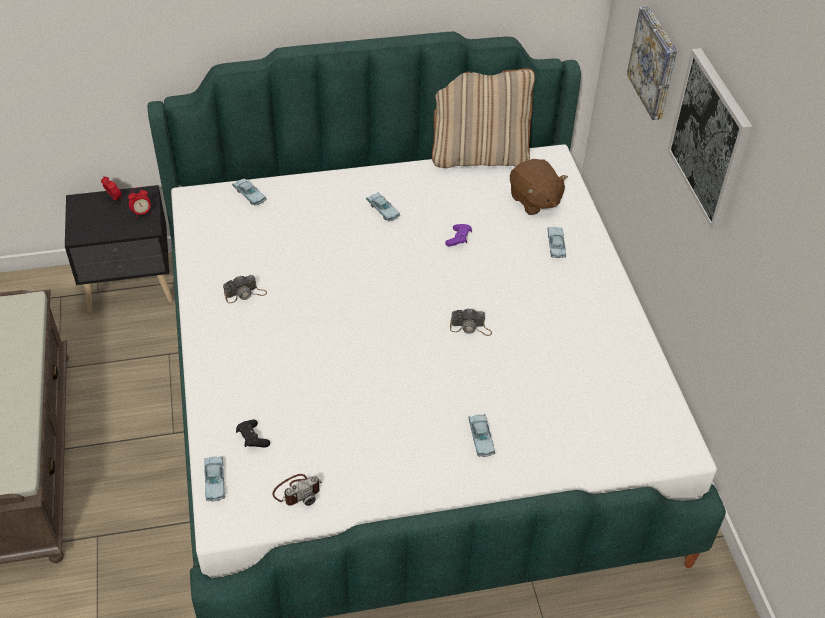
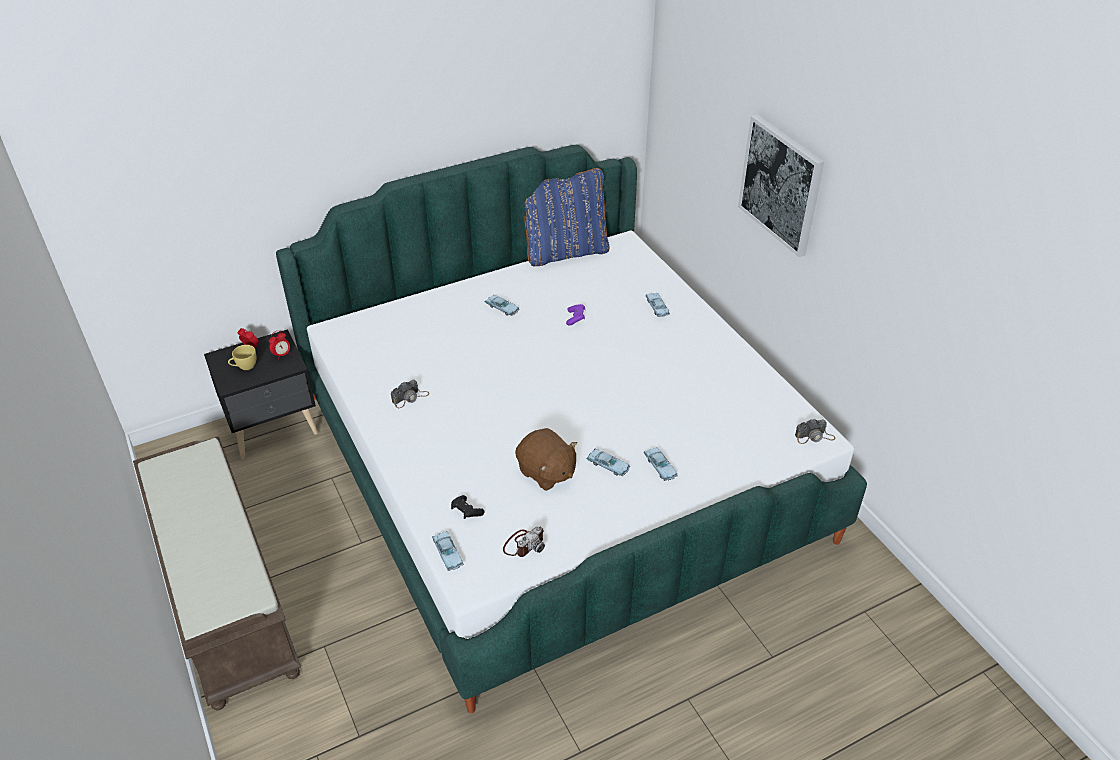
camera: 15 degrees left, 5 degrees down
blue toy car [232,178,266,206] -> blue toy car moved to [586,449,630,476]
beige pillow [432,69,535,168] -> blue pillow [524,168,609,266]
camera [450,308,492,336] -> camera moved to [795,419,836,444]
brown plush toy [510,159,568,215] -> brown plush toy moved to [515,428,577,491]
picture [627,7,677,120] -> none
none -> yellow cup [228,345,256,370]

